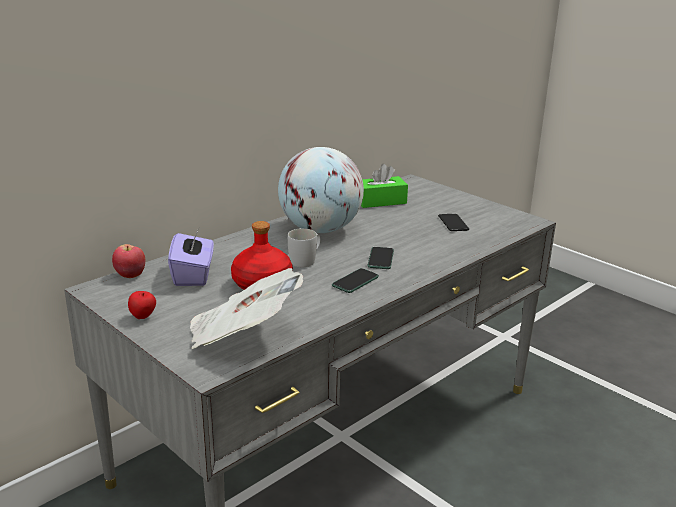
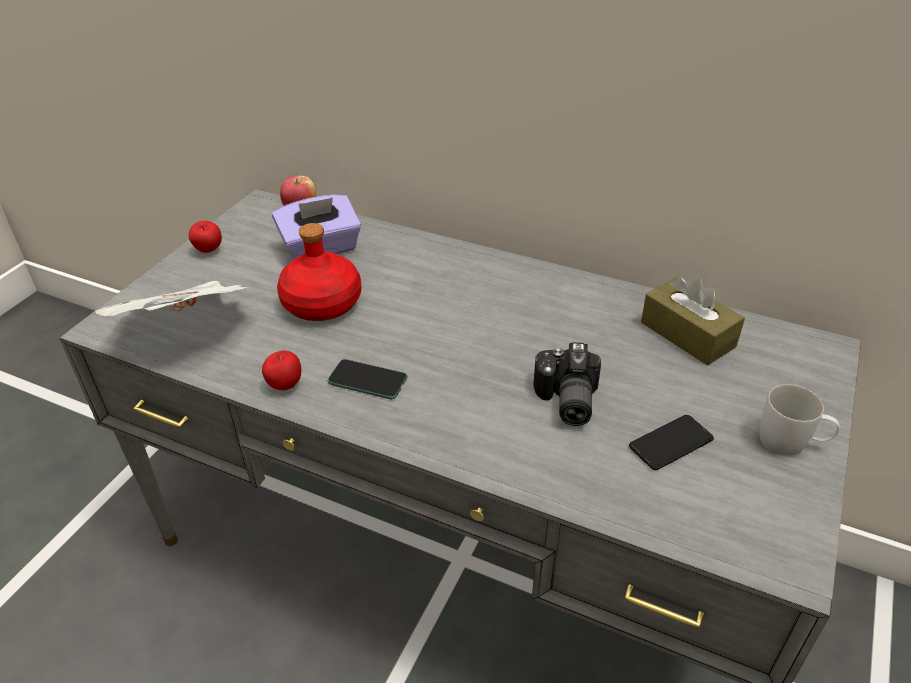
camera: 70 degrees right, 15 degrees up
globe [278,147,364,233] -> none
white mug [288,228,320,267] -> white mug moved to [759,385,840,456]
green tissue box [361,164,408,208] -> brown tissue box [641,275,745,365]
phone [368,247,394,269] -> none
none -> apple [262,351,301,390]
none -> camera [533,342,601,426]

